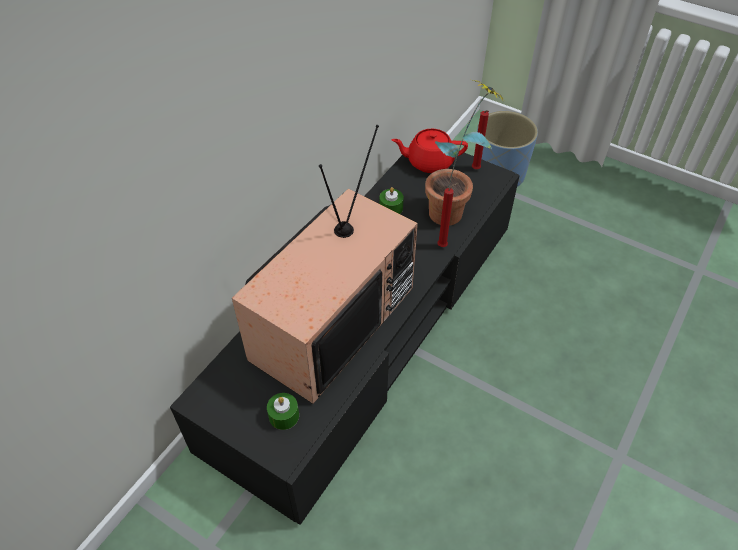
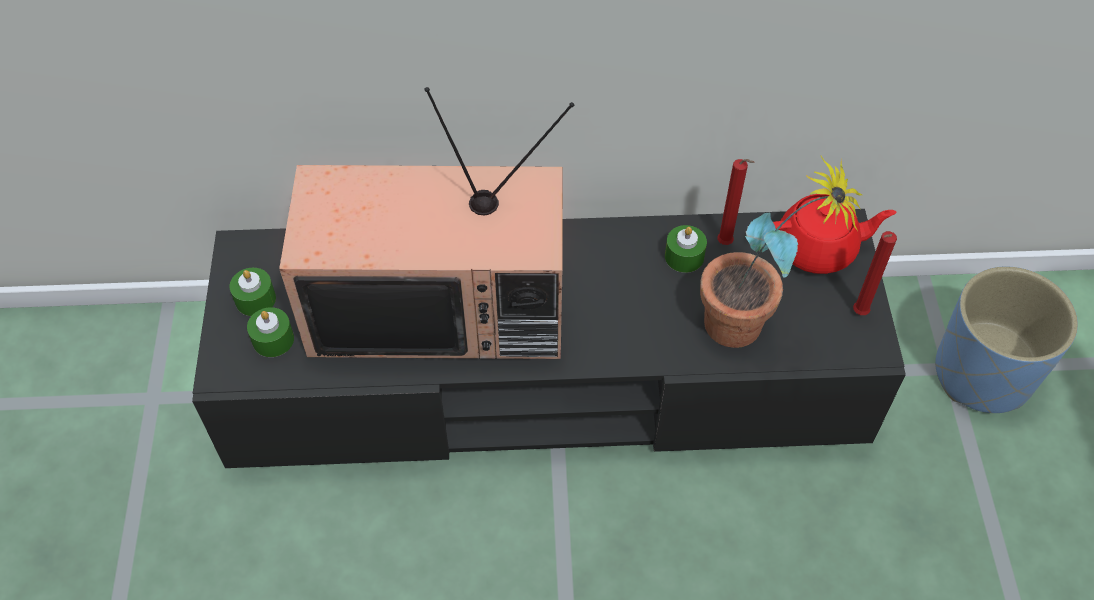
camera: 55 degrees right, 5 degrees up
red teapot [391,129,468,173] -> red teapot turned 120 degrees clockwise [773,194,896,274]
red candle [437,183,459,247] -> red candle moved to [717,159,755,245]
none -> green candle [230,268,276,316]

